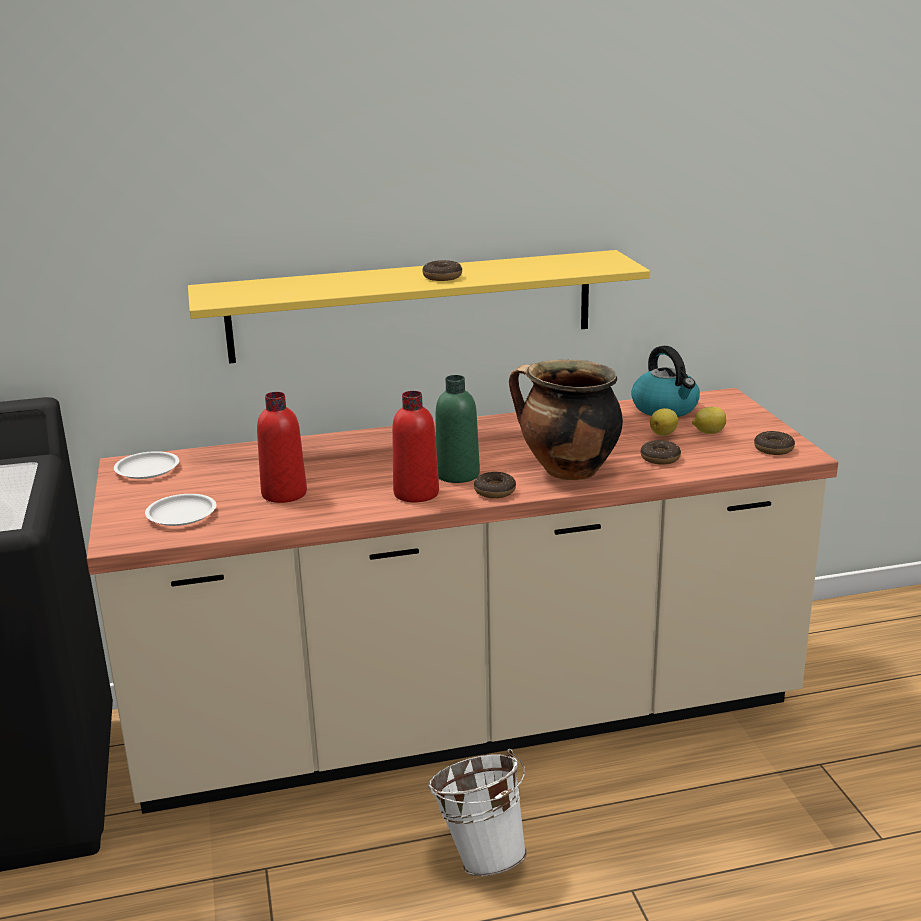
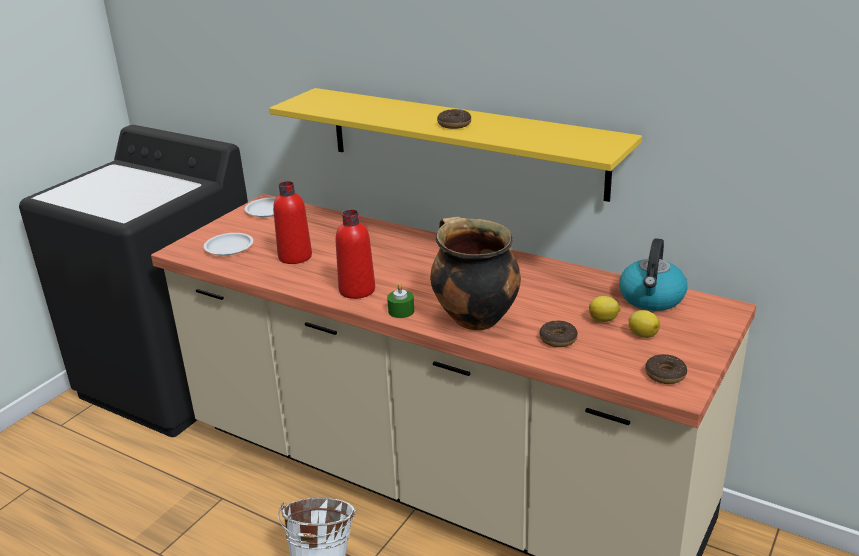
camera: 45 degrees right, 5 degrees up
green bottle [436,375,480,483] -> none
donut [474,472,516,498] -> green candle [387,284,414,318]

